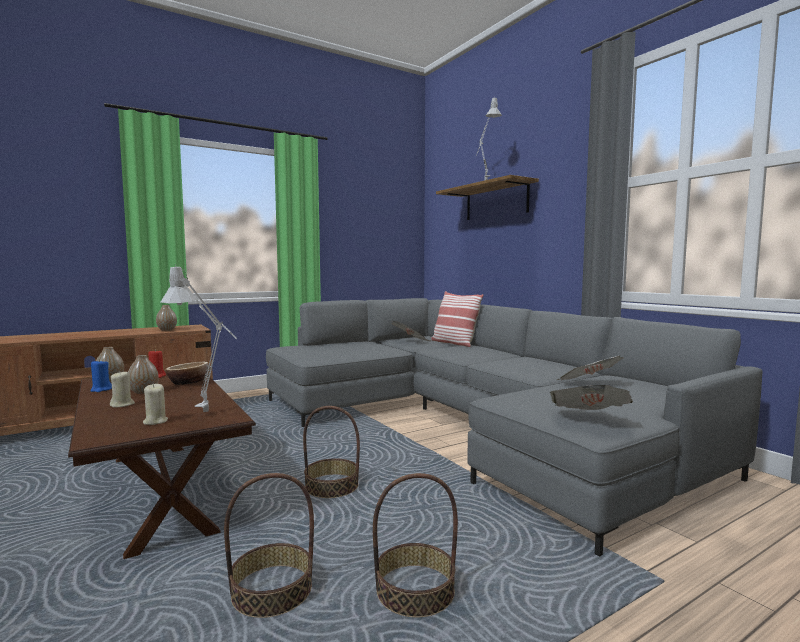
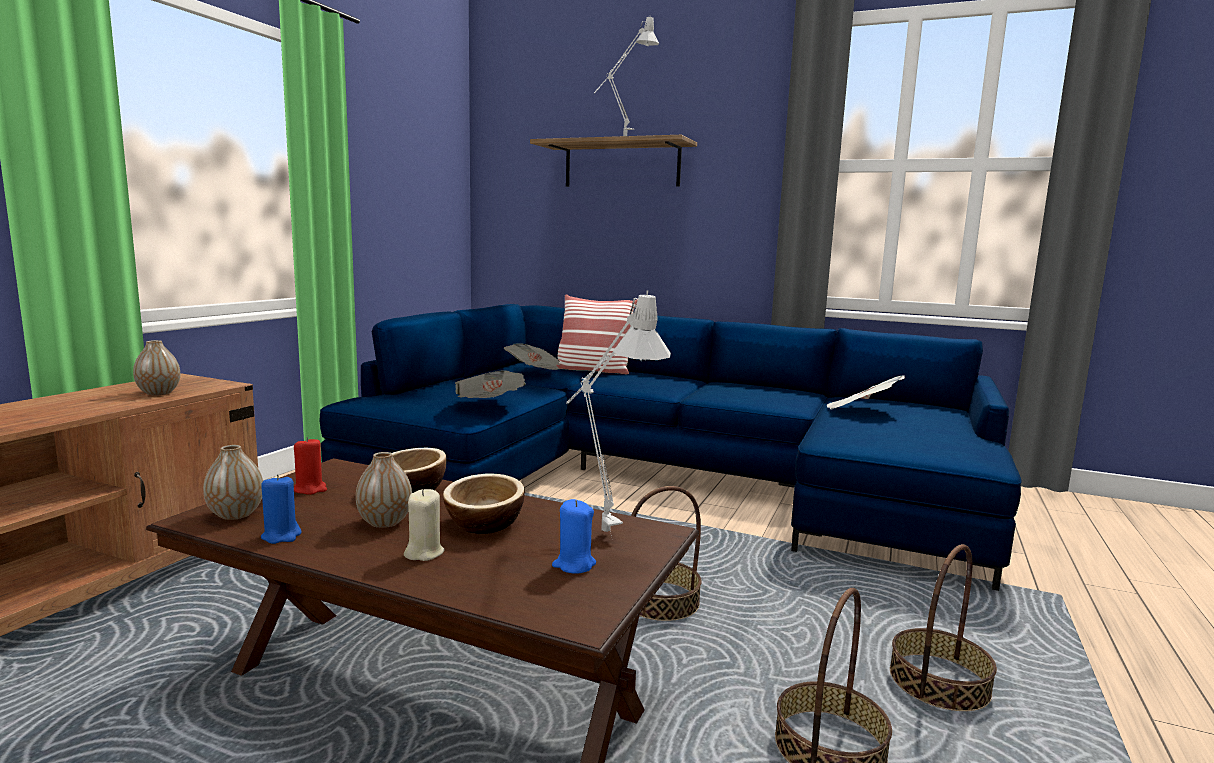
camera: 35 degrees left, 5 degrees up
beige candle [143,383,168,425] -> blue candle [552,499,596,573]
grey sofa [266,298,762,557] -> blue sofa [320,304,1022,591]
newspaper [550,385,633,410] -> newspaper moved to [455,370,526,398]
none -> bowl [443,473,525,534]

